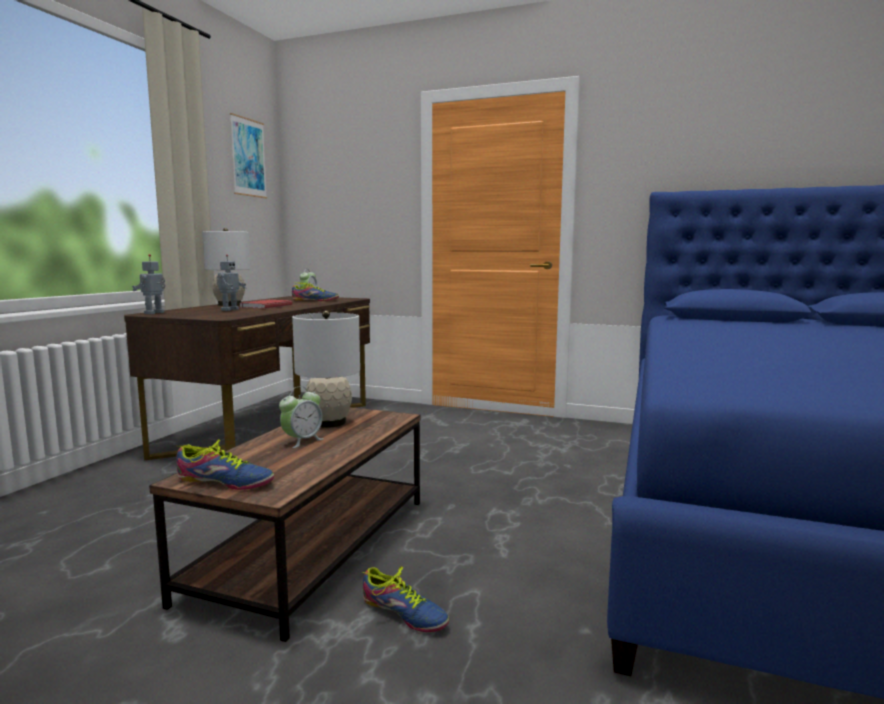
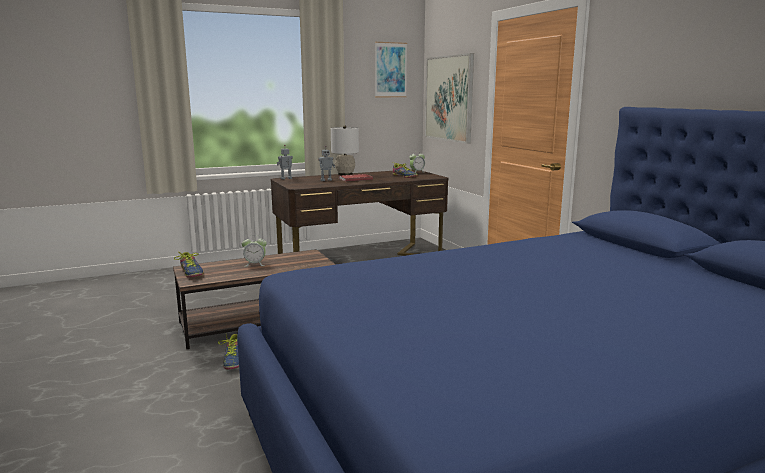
camera: 45 degrees right, 5 degrees up
white table lamp [292,310,360,428] -> none
none -> picture [425,53,474,144]

